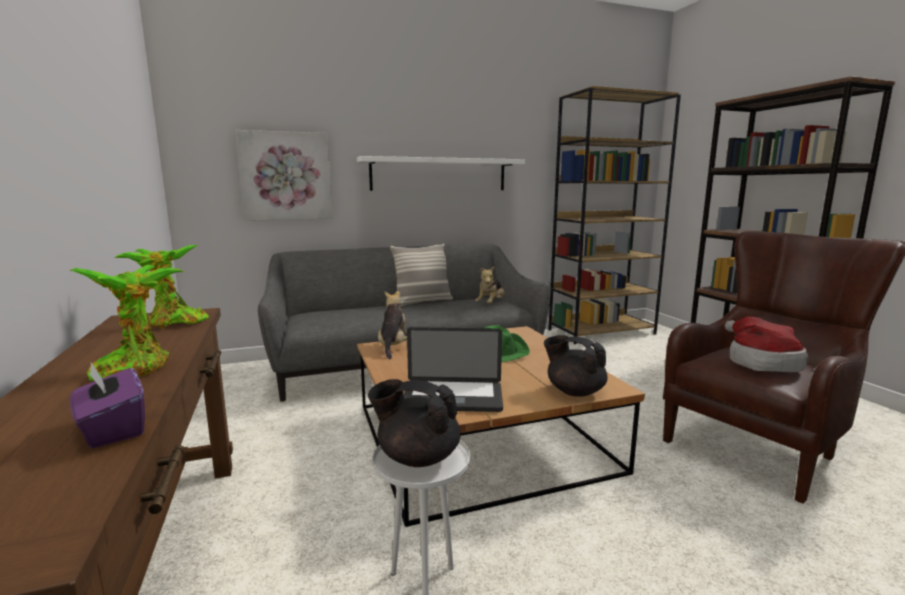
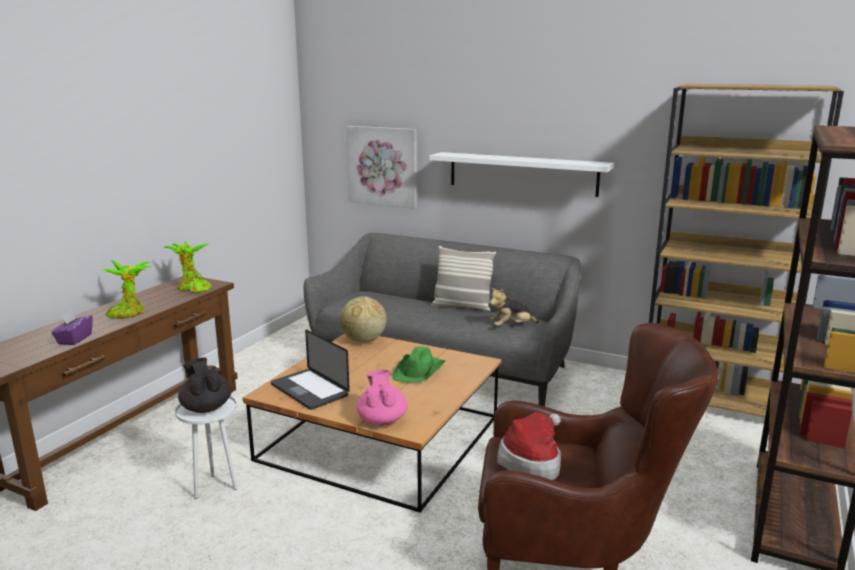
camera: 45 degrees right, 5 degrees up
plush toy [378,291,407,359] -> globe [340,296,387,343]
black teapot [544,335,607,397] -> pink teapot [357,369,408,425]

